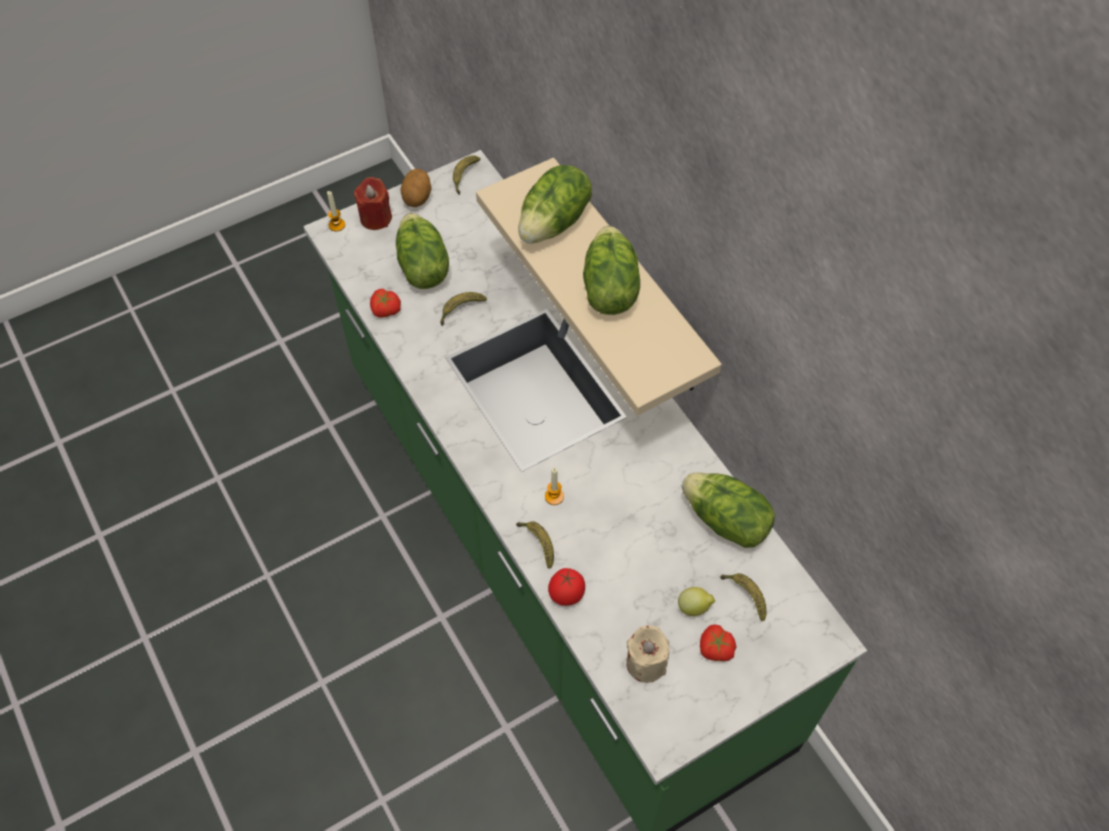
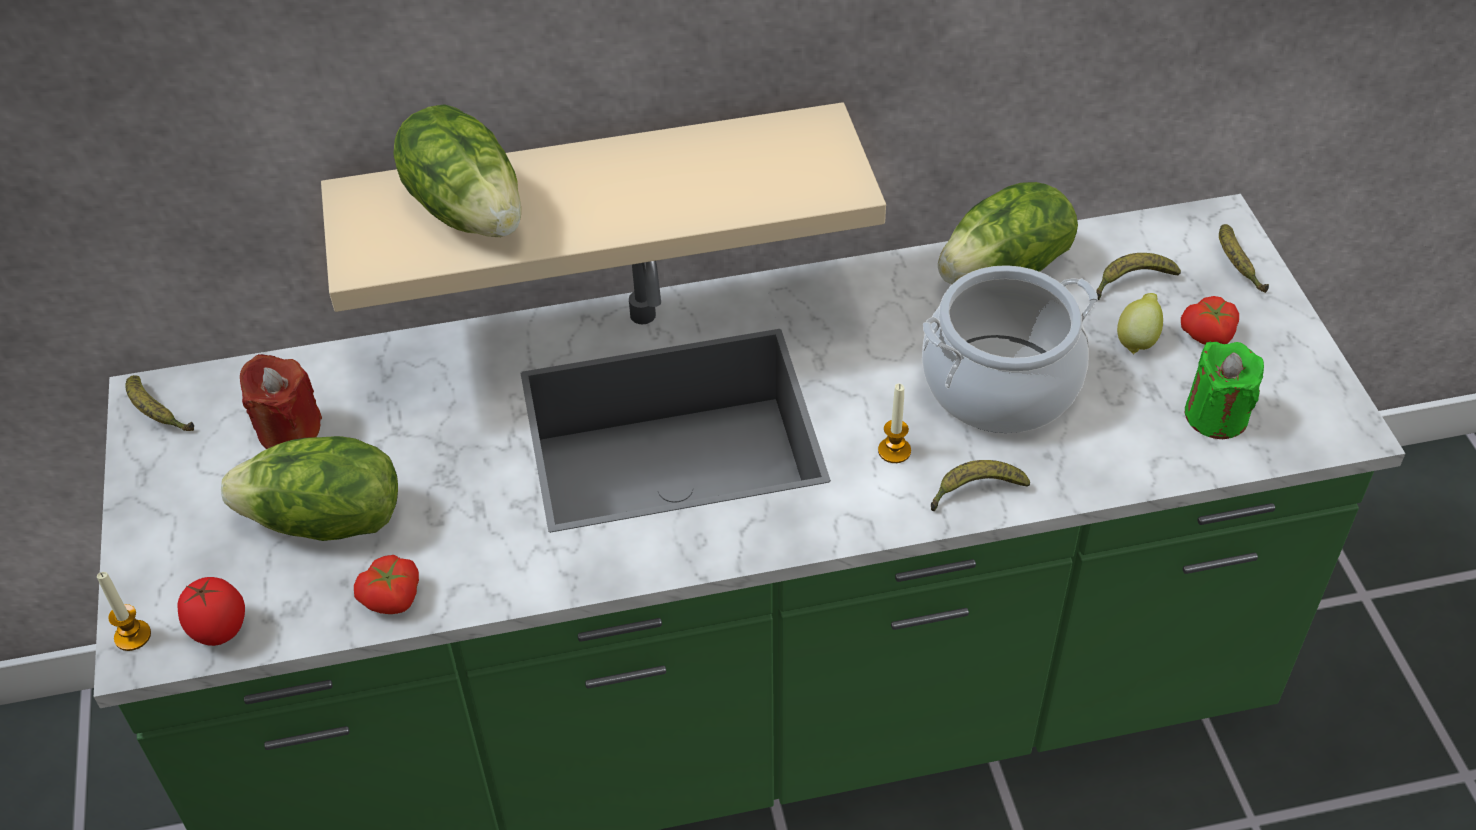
camera: 70 degrees left, 10 degrees down
red candle [354,177,392,230] -> red candle moved to [240,354,322,449]
potato [400,169,432,207] -> none
banana [440,292,487,326] -> banana moved to [1219,224,1269,293]
tomato [548,568,585,606] -> tomato moved to [178,577,245,646]
lettuce [583,226,640,315] -> none
beige candle [626,626,669,683] -> green candle [1185,342,1264,439]
none -> cooking pot [922,265,1098,433]

